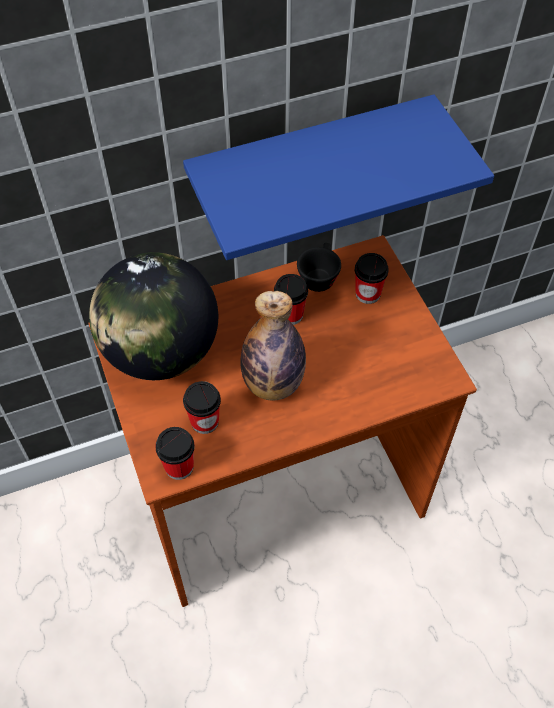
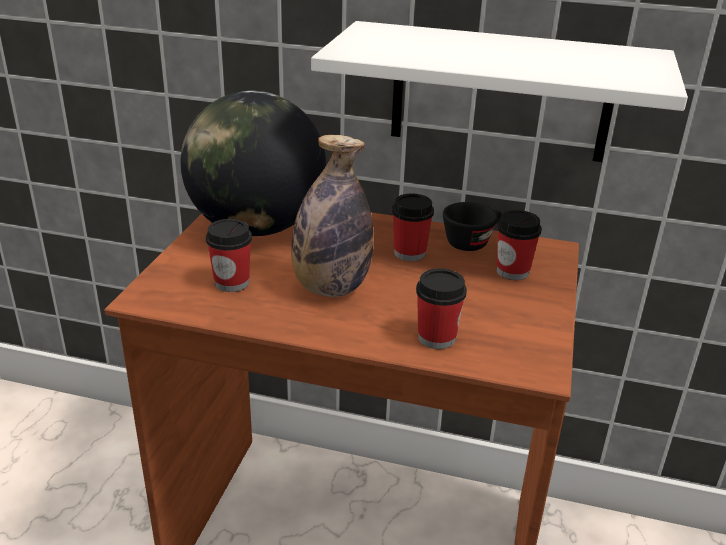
camera: 35 degrees right, 25 degrees down
cup [155,427,195,480] -> cup moved to [416,268,467,349]
blue shelf [183,95,494,260] -> white shelf [311,21,688,162]

